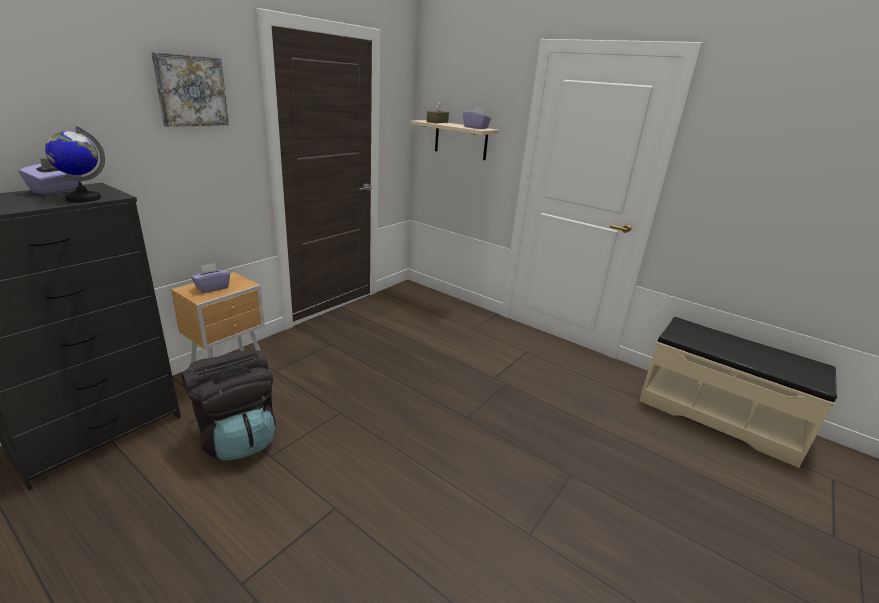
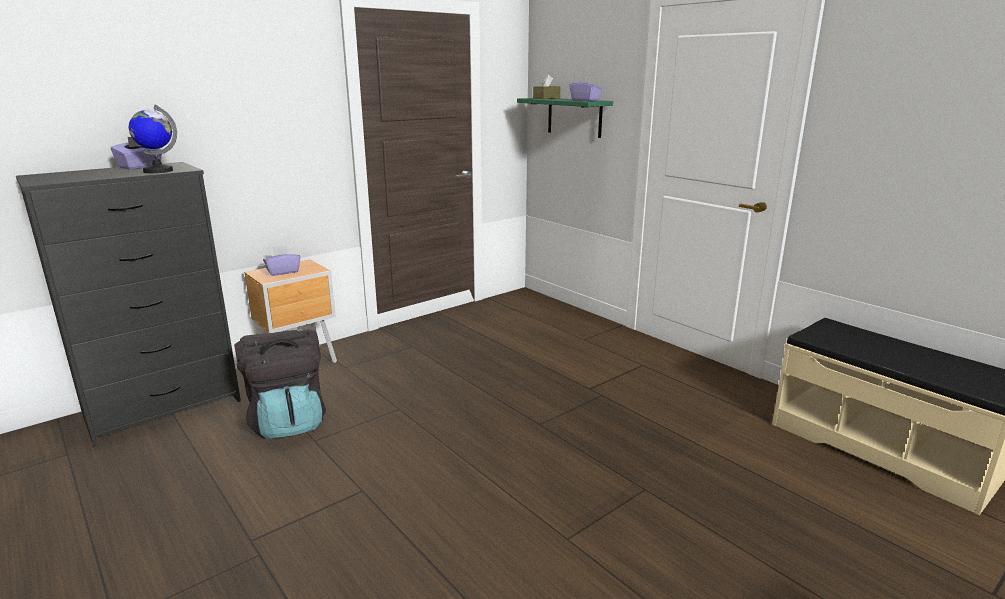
camera: 15 degrees right, 5 degrees down
picture [151,52,229,127] -> none
beige shelf [411,120,499,160] -> green shelf [517,98,613,138]

